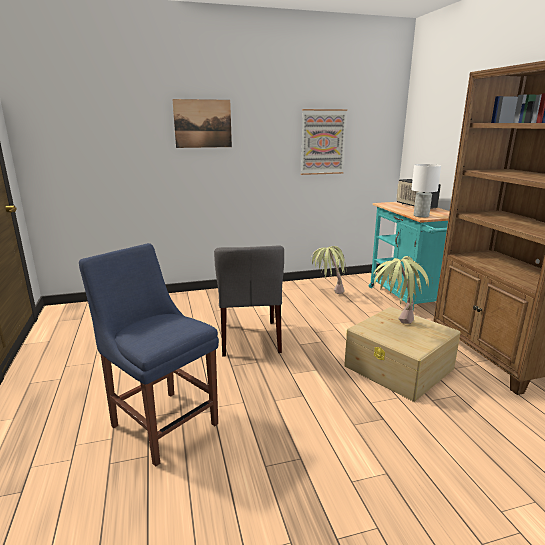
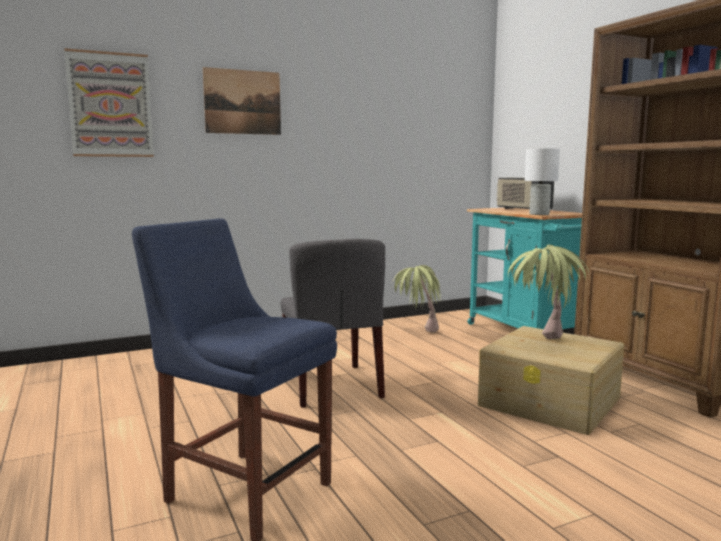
camera: 10 degrees left, 10 degrees down
picture [301,109,347,175] -> picture moved to [64,48,154,157]

